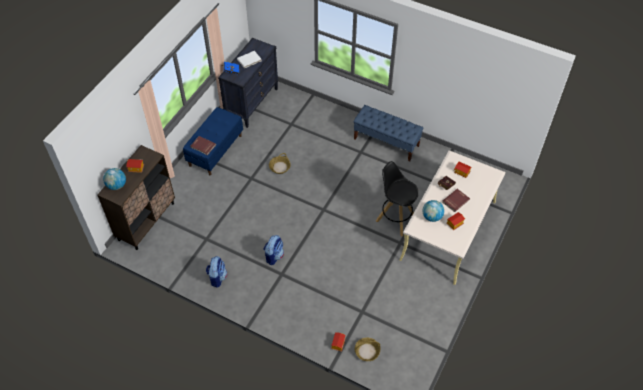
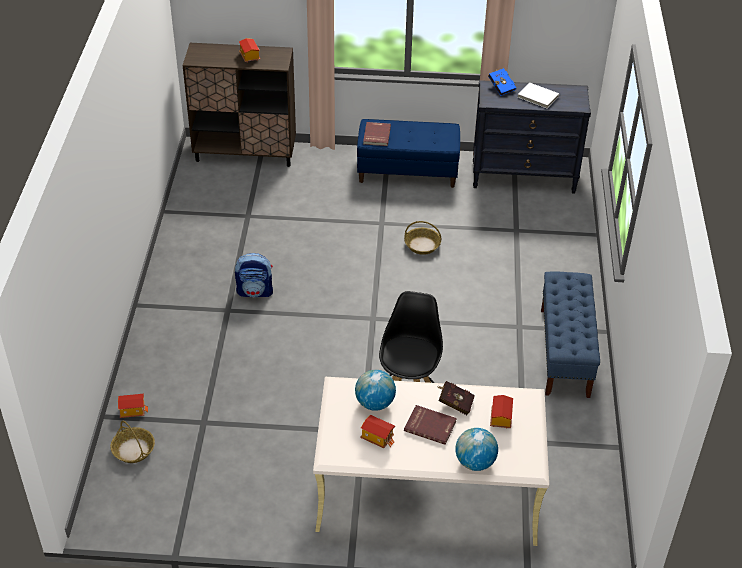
camera: 65 degrees right, 10 degrees down
globe [103,168,126,190] -> globe moved to [455,428,498,471]
backpack [206,256,227,288] -> none

